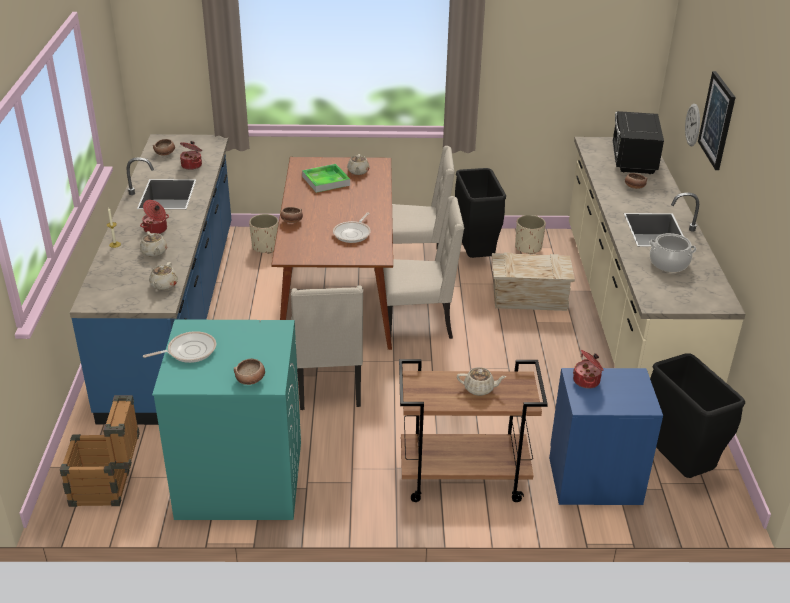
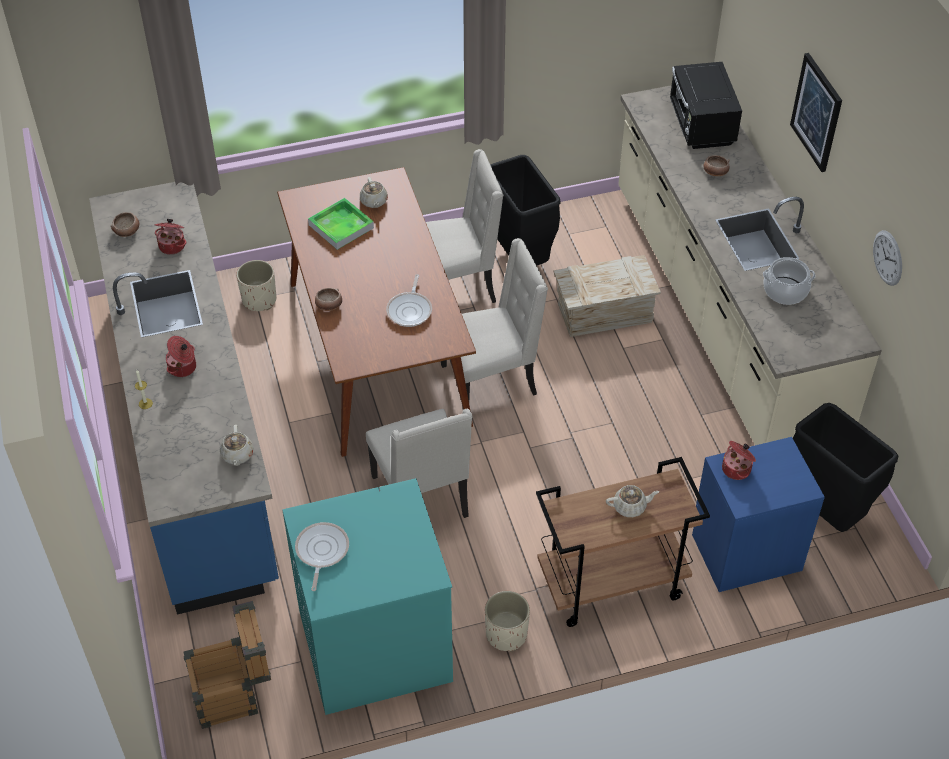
camera: 15 degrees left, 15 degrees up
beige teapot [140,231,167,257] -> none
frying pan [143,331,216,363] -> frying pan turned 45 degrees counterclockwise [295,522,349,591]
bowl [234,359,265,385] -> none
beige planter [515,215,546,254] -> beige planter moved to [485,591,530,651]
wall clock [685,104,700,146] -> wall clock moved to [873,230,902,286]

